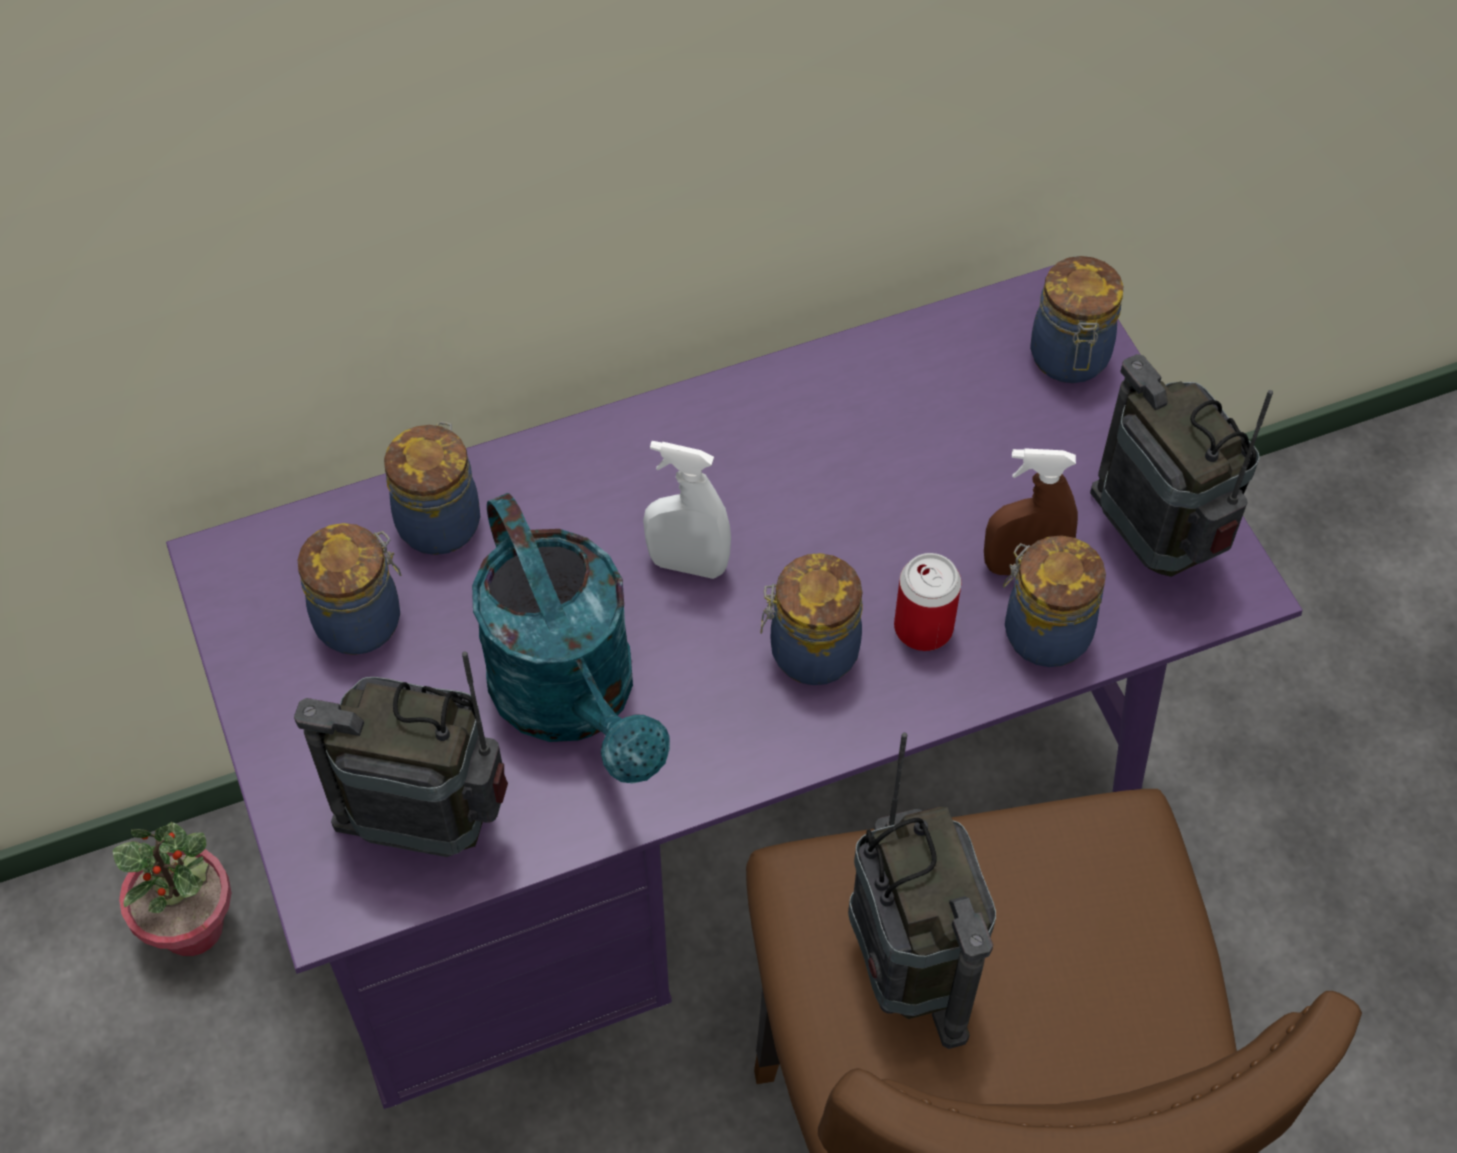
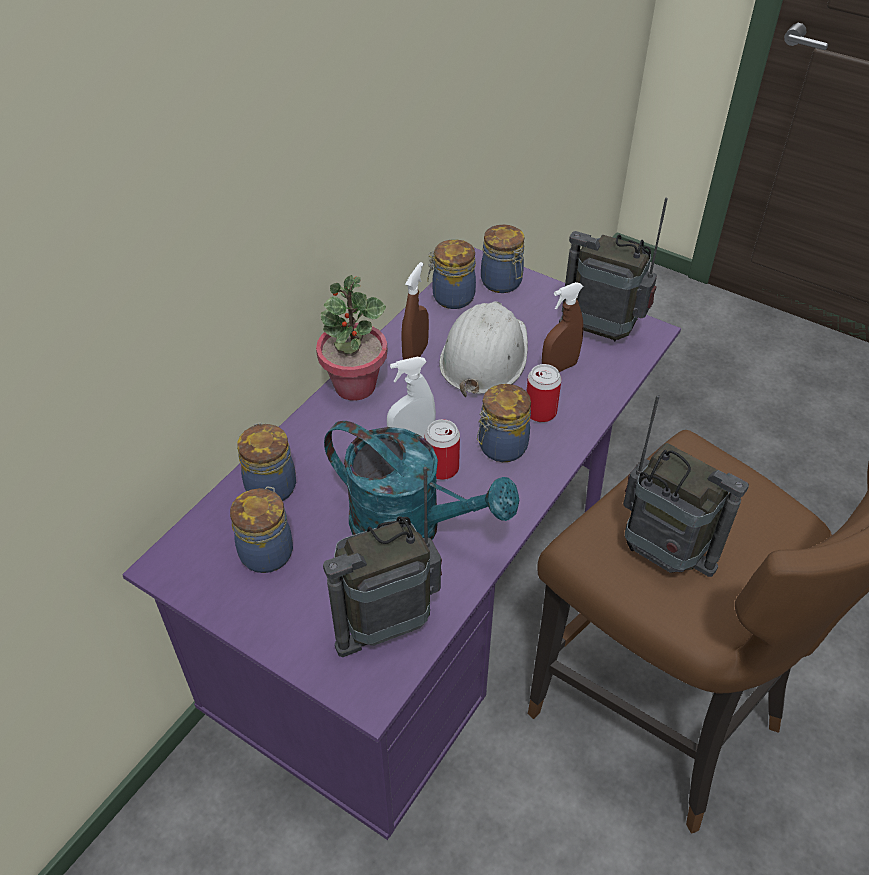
camera: 35 degrees left, 10 degrees down
potted plant [113,822,231,956] -> potted plant moved to [316,275,388,401]
jar [1003,536,1106,667] -> jar moved to [427,239,476,309]
none -> brown spray bottle [401,262,429,360]
none -> can [425,419,460,480]
none -> white hard hat [439,301,528,397]

